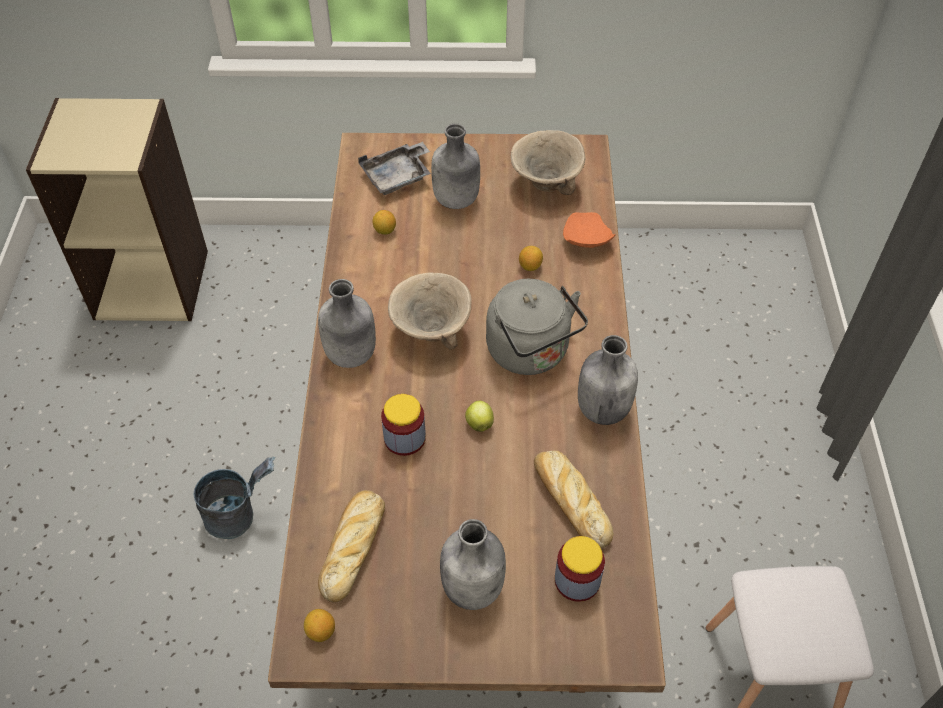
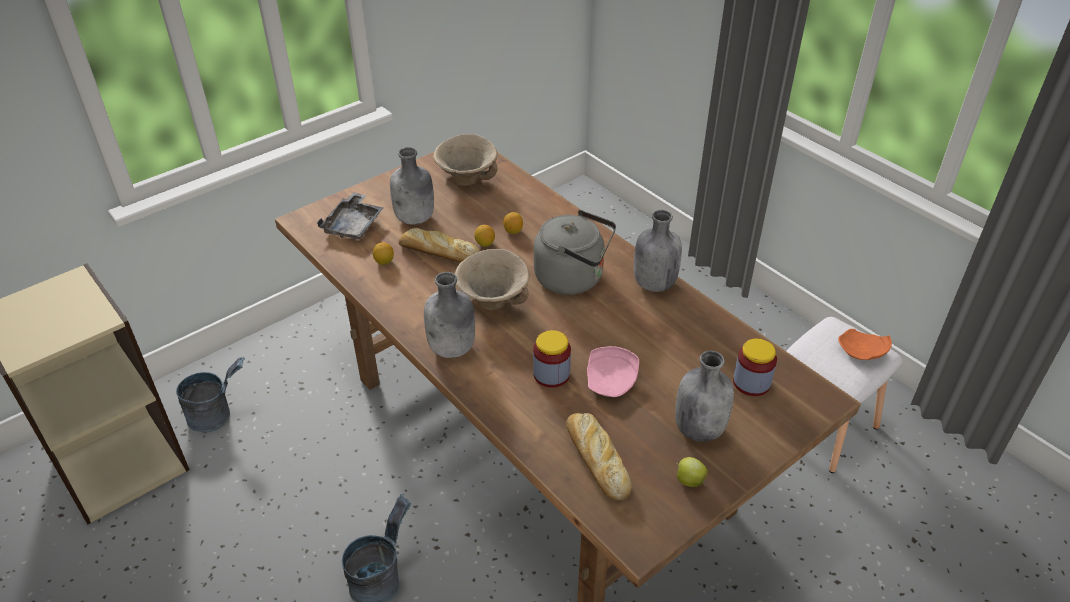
camera: 40 degrees left, 10 degrees down
lemon [304,609,335,642] -> lemon moved to [474,225,495,247]
apple [465,401,494,432] -> apple moved to [677,457,708,487]
bread [534,451,613,548] -> bread moved to [399,228,480,262]
orange plate [563,212,616,248] -> orange plate moved to [838,329,892,360]
none -> grey bucket [176,357,245,433]
none -> pink plate [587,346,639,397]

